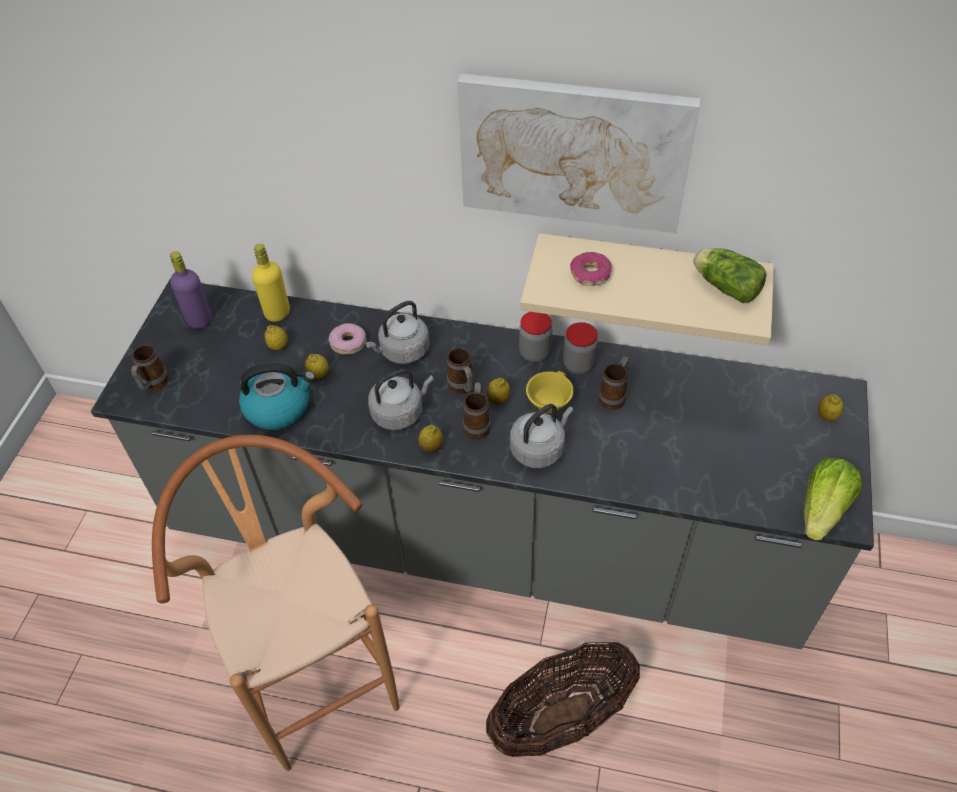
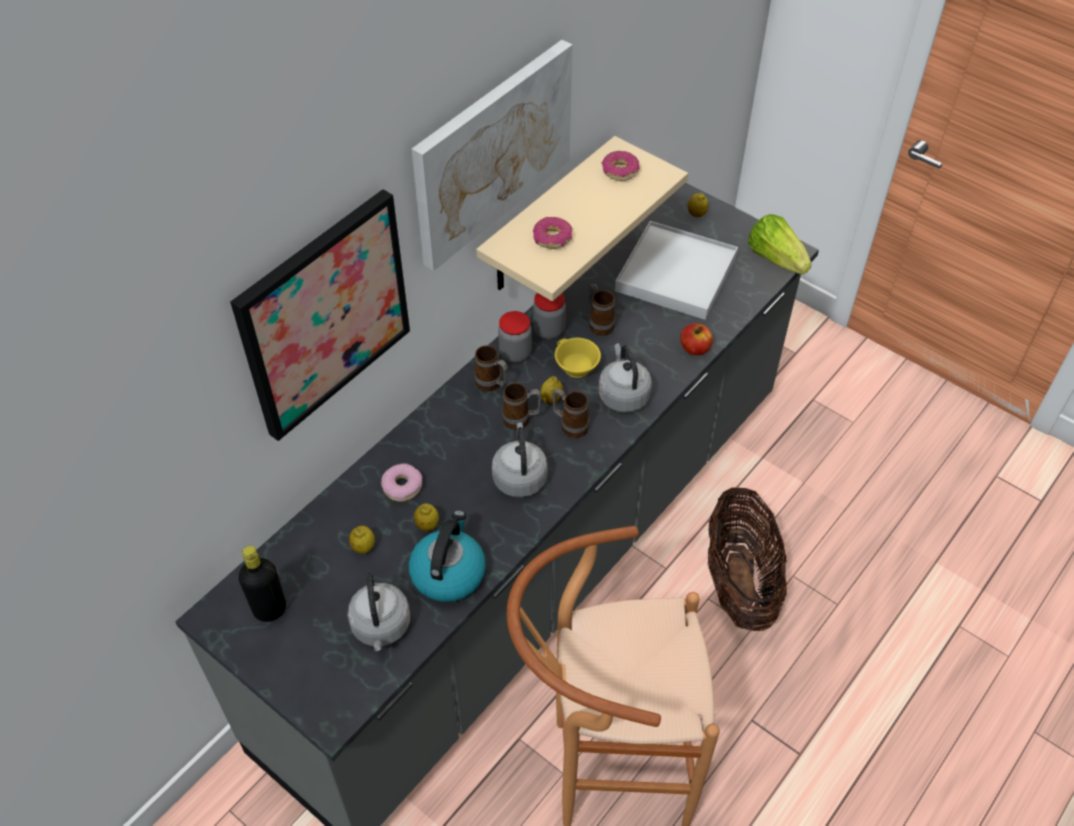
camera: 65 degrees left, 0 degrees up
mug [131,345,169,390] -> mug moved to [474,345,508,392]
purple bottle [170,251,212,329] -> black bottle [239,546,286,622]
yellow bottle [252,244,290,322] -> none
grey kettle [365,301,430,364] -> grey kettle moved to [348,573,410,651]
lemon [418,425,443,452] -> none
lettuce [693,248,767,303] -> donut [601,151,640,181]
none -> picture [230,189,410,441]
none -> white tray [615,221,738,320]
none -> apple [680,323,713,355]

